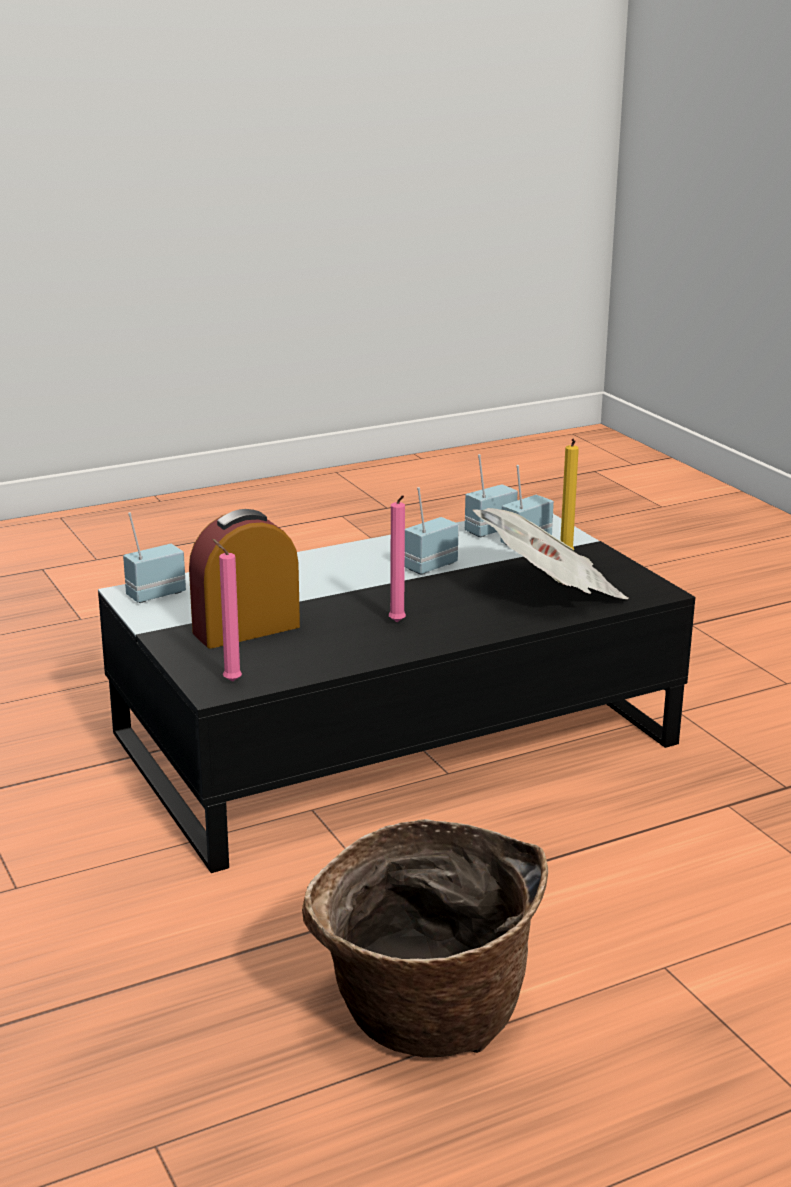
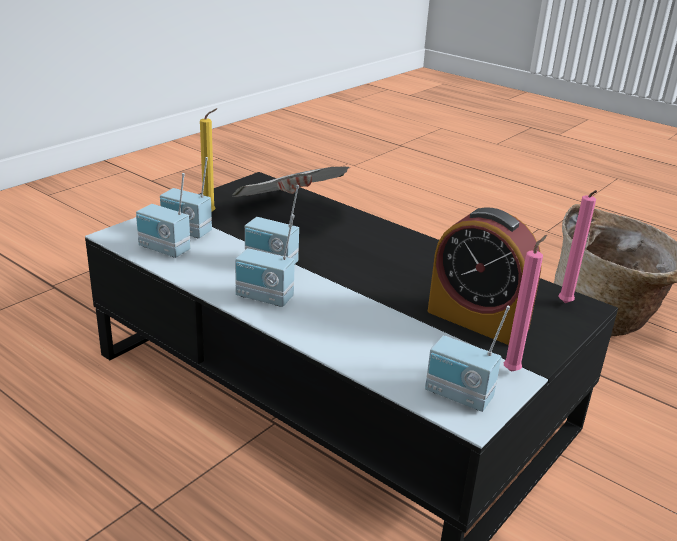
camera: 115 degrees left, 5 degrees up
pink candle [389,495,406,622] -> pink candle moved to [504,235,547,372]
none -> radio [235,214,295,307]

